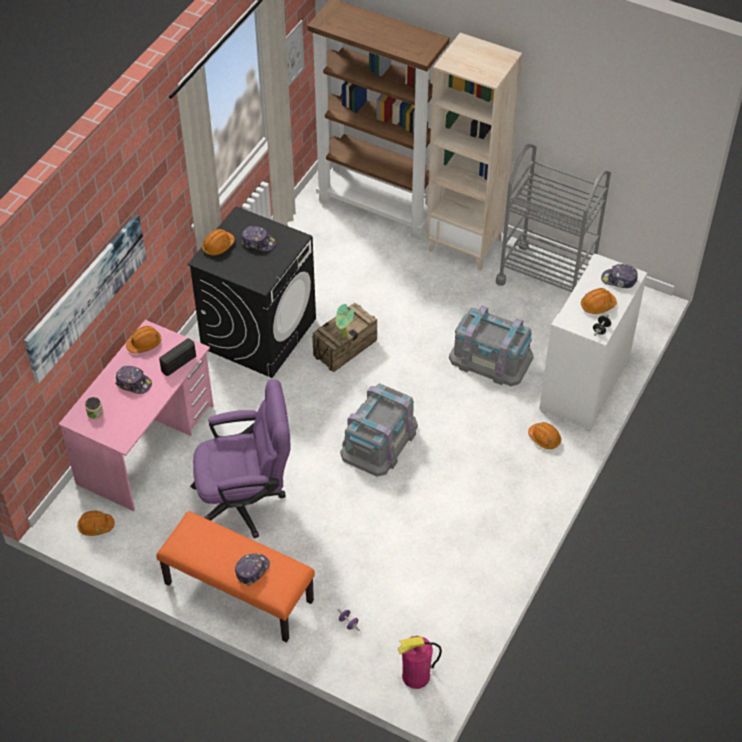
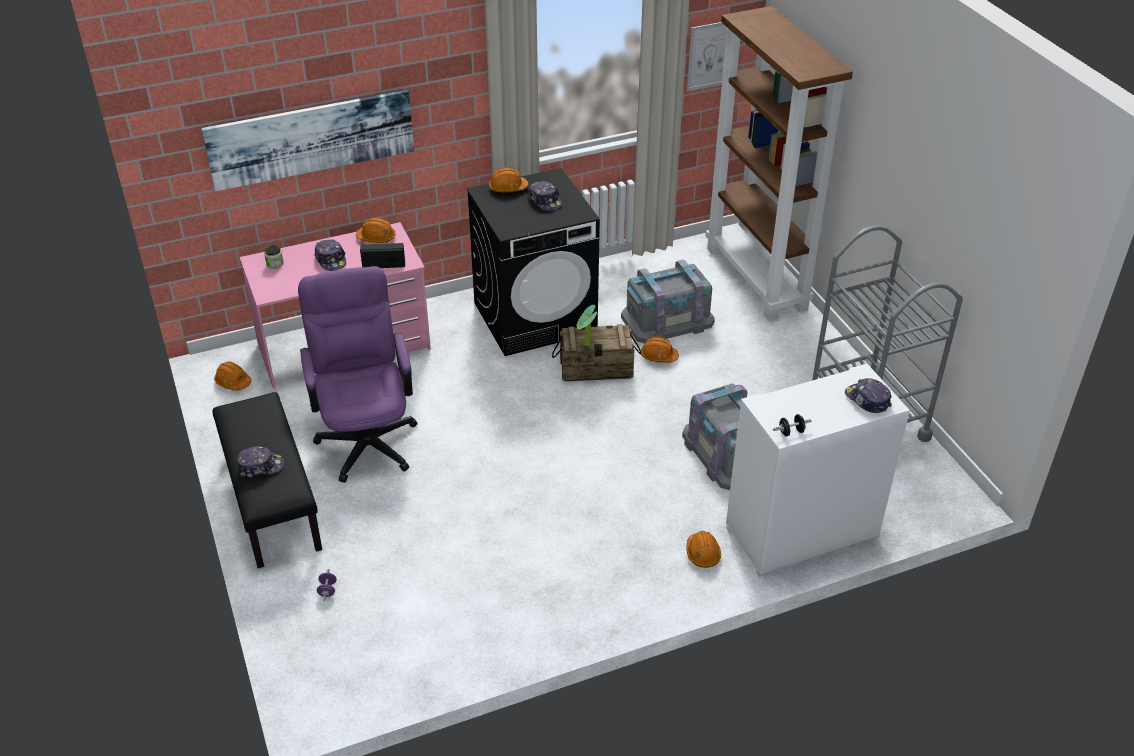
camera: 40 degrees right, 10 degrees down
orange bench [156,511,315,643] -> black bench [212,392,322,568]
purple office chair [190,379,290,538] -> purple office chair turned 135 degrees counterclockwise [298,266,417,483]
grey storage box [341,383,418,477] -> grey storage box moved to [621,260,715,343]
fire extinguisher [398,636,442,689] -> none
beige bookcase [426,33,522,271] -> none
orange hard hat [581,288,617,314] -> orange hard hat moved to [641,337,679,363]

